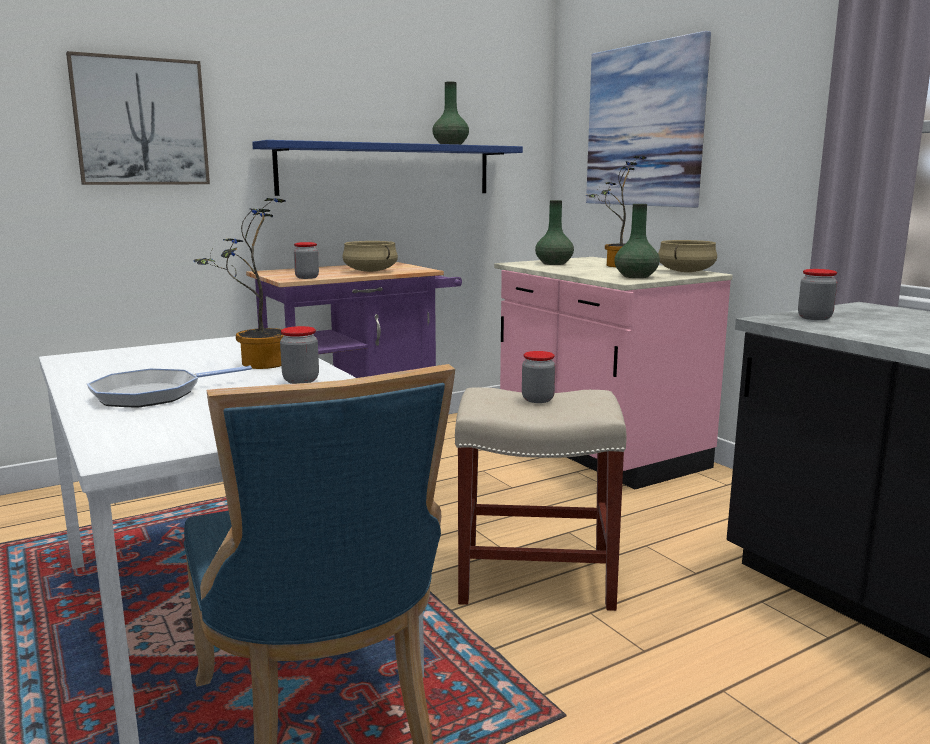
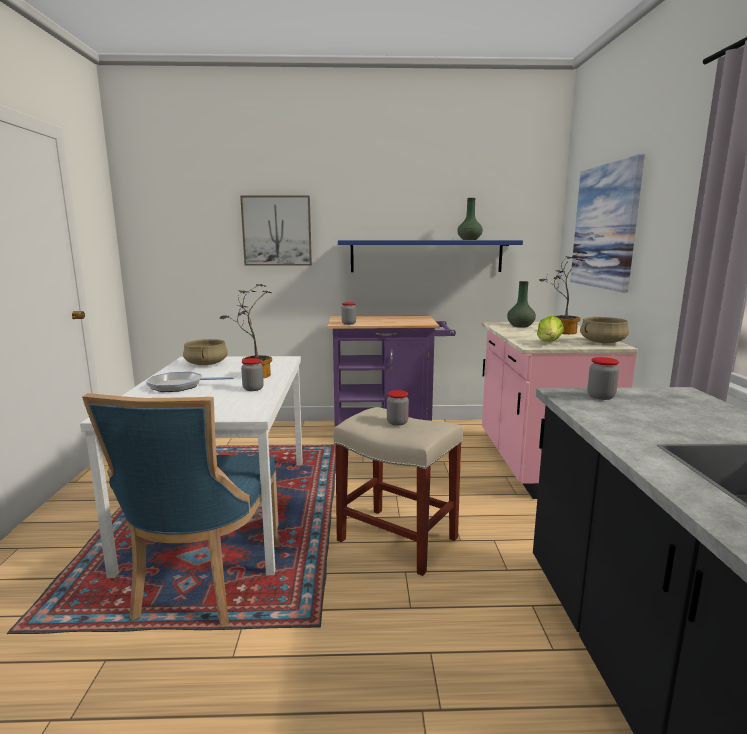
camera: 30 degrees right, 0 degrees up
beige cooking pot [343,241,398,272] -> beige cooking pot moved to [183,339,228,365]
green vase [614,204,660,278] -> lettuce [537,316,564,342]

